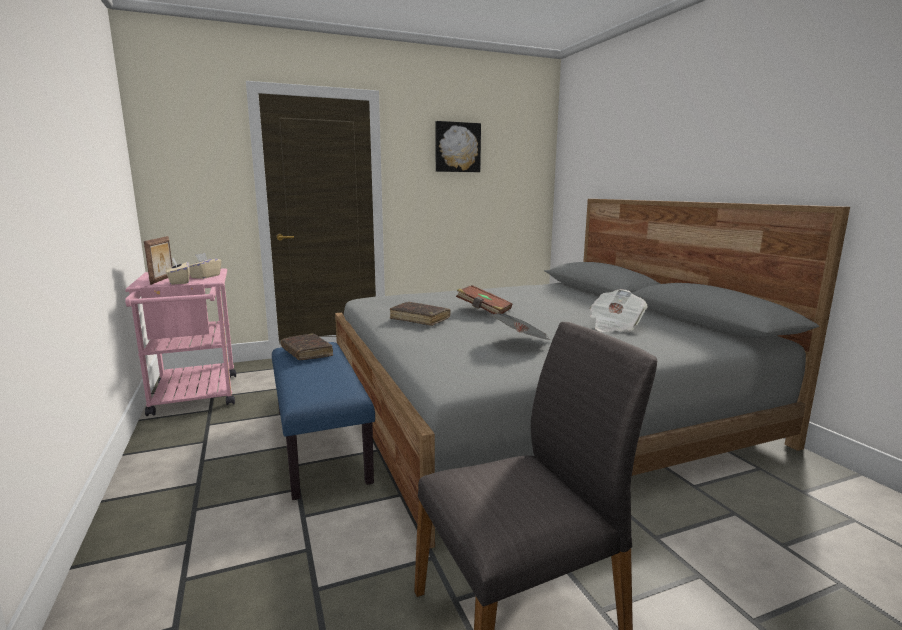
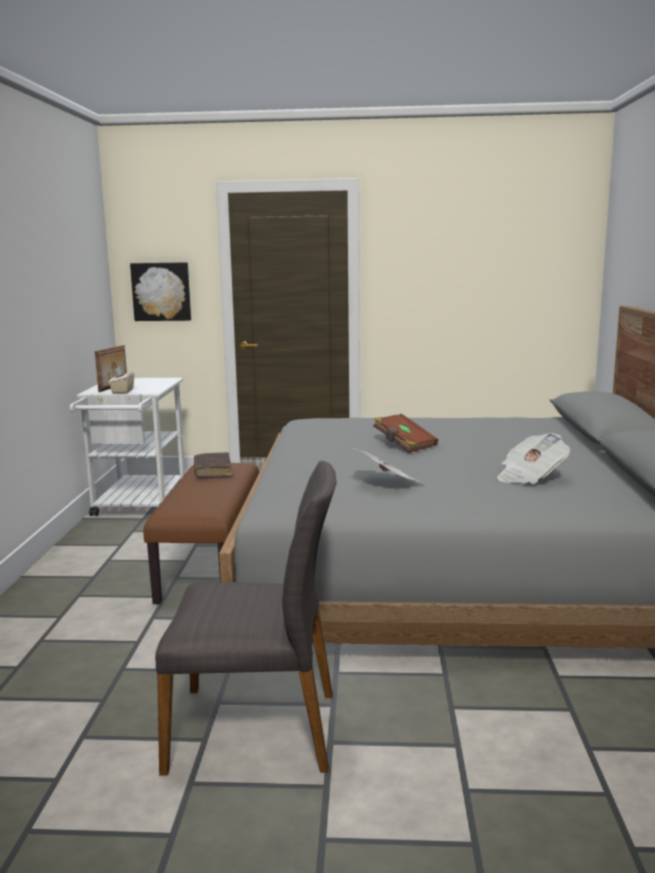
camera: 25 degrees right, 0 degrees up
pink cart [125,268,236,416] -> white cart [70,378,185,516]
beige tissue box [189,253,221,279] -> none
blue bench [272,342,375,500] -> brown bench [143,463,259,605]
brown book [390,302,450,326] -> none
picture [435,121,481,172] -> picture moved to [130,262,191,321]

